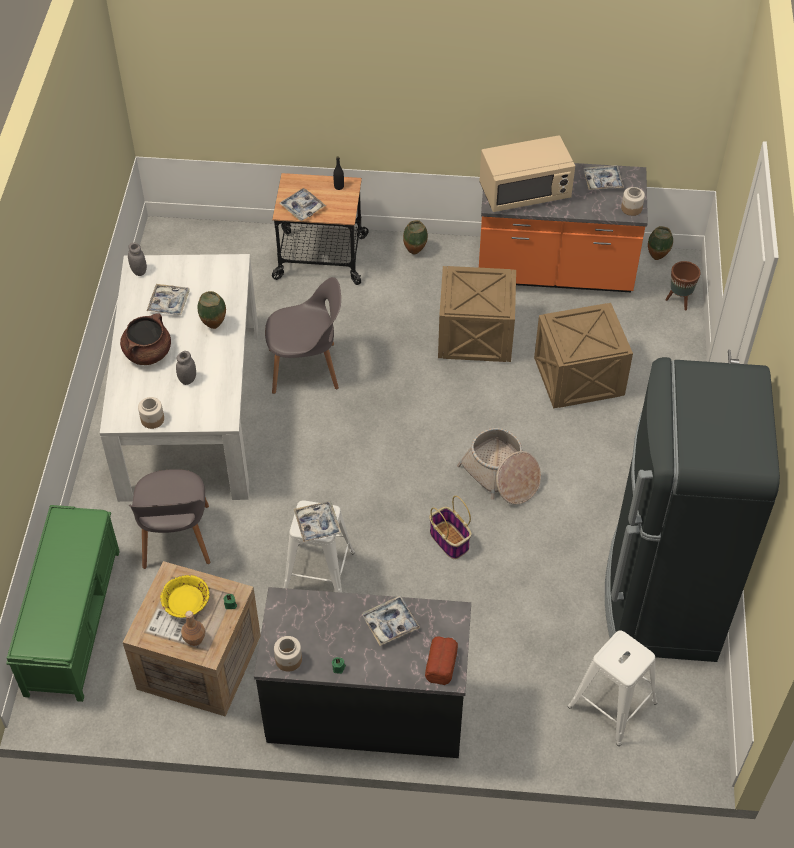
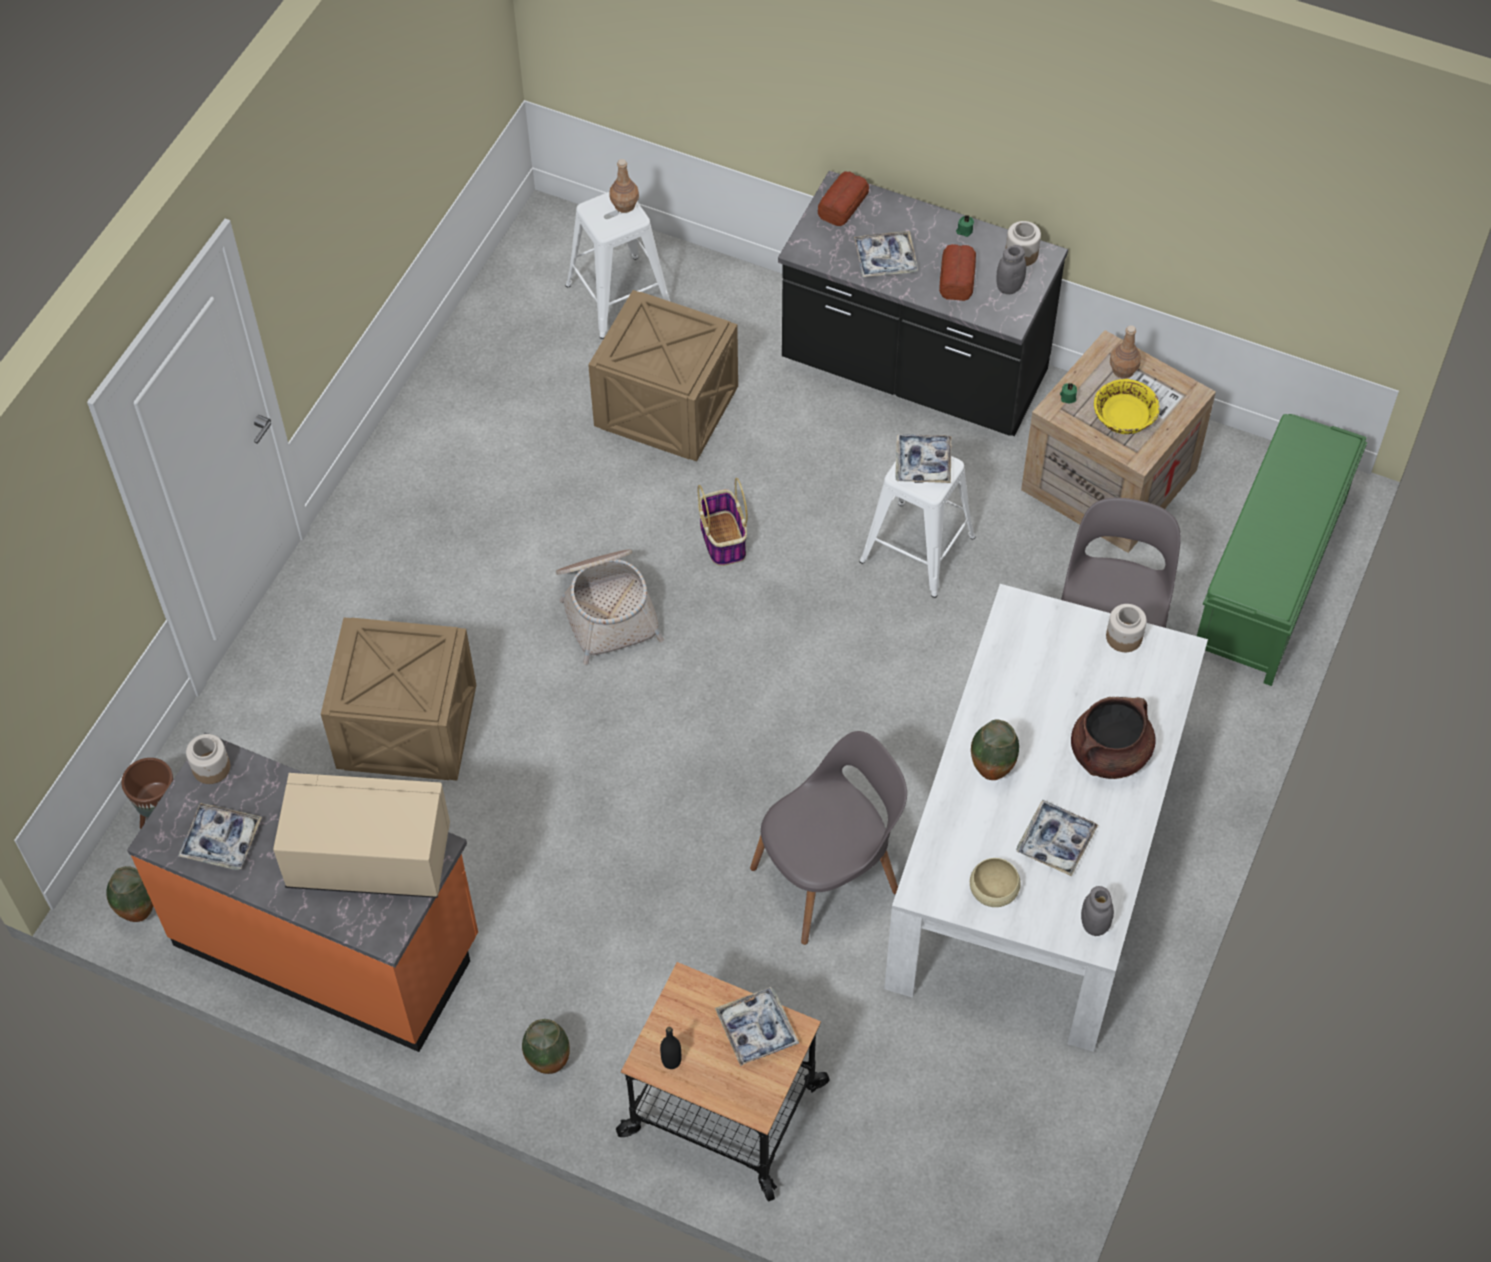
camera: 160 degrees left, 5 degrees up
grey jar [176,351,196,385] -> grey jar moved to [996,245,1026,294]
grey chair [265,277,341,394] -> grey chair turned 135 degrees clockwise [750,731,907,945]
crate [438,266,516,362] -> crate moved to [588,290,738,461]
black fridge [605,357,780,662] -> none
none -> brown bottle [610,159,639,213]
none -> bread [939,244,976,301]
none -> beige bowl [970,858,1021,907]

